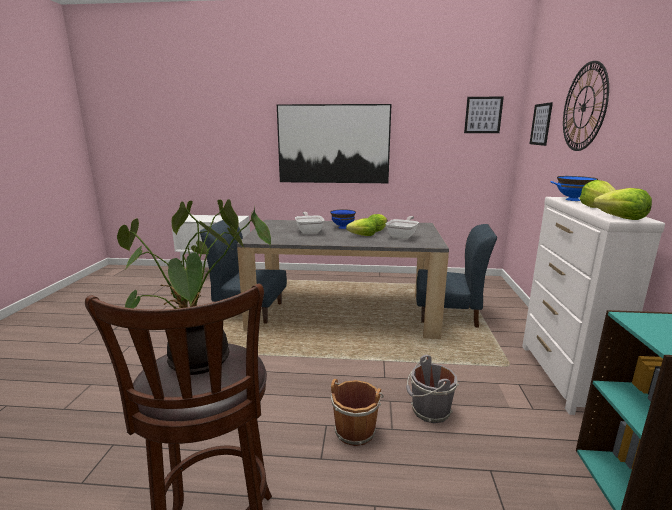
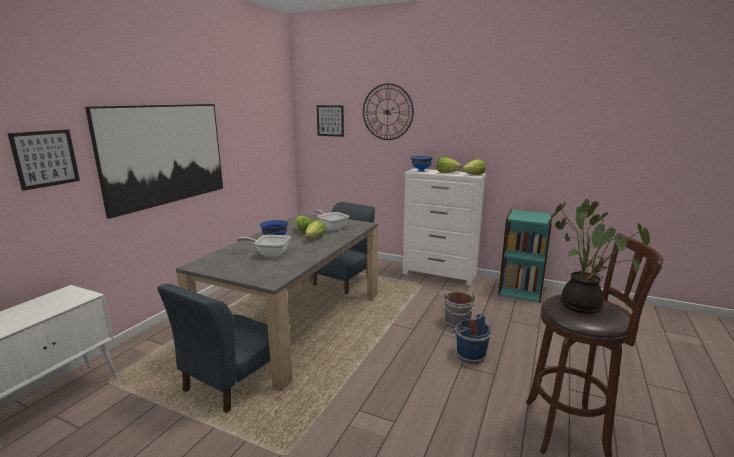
camera: 70 degrees left, 0 degrees up
brown bucket [331,379,384,446] -> blue bucket [451,314,491,364]
picture [464,97,504,133] -> picture moved to [7,129,80,191]

